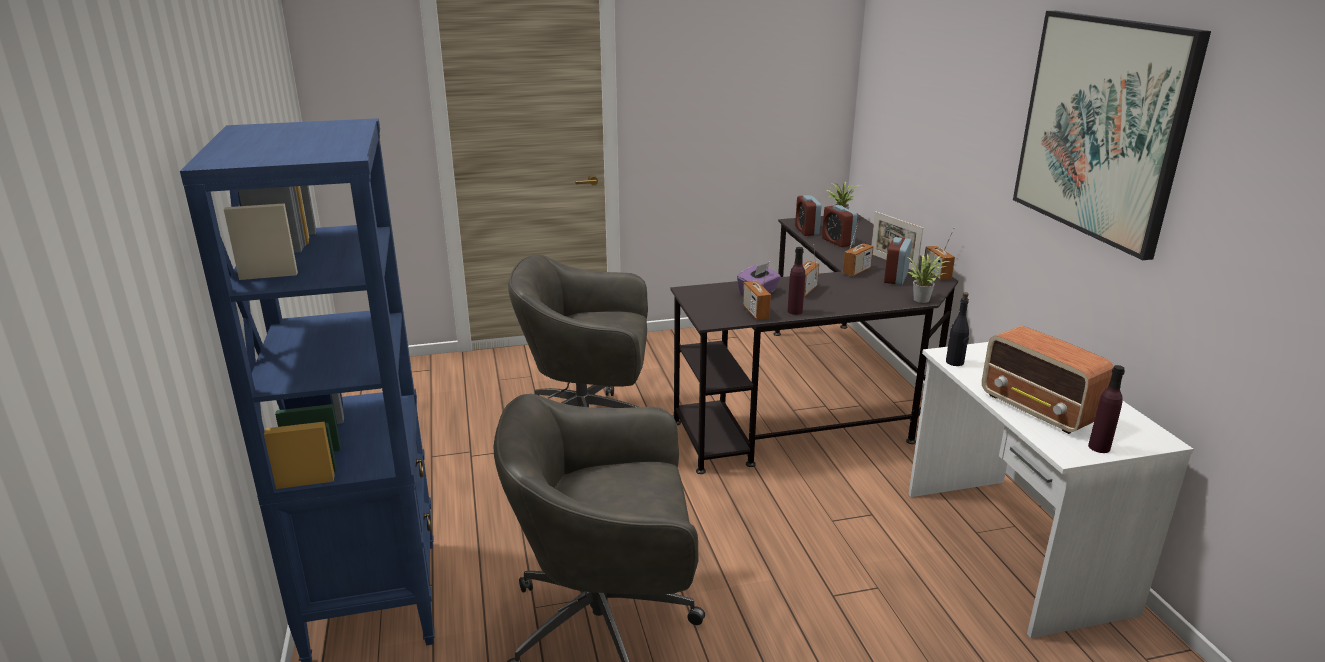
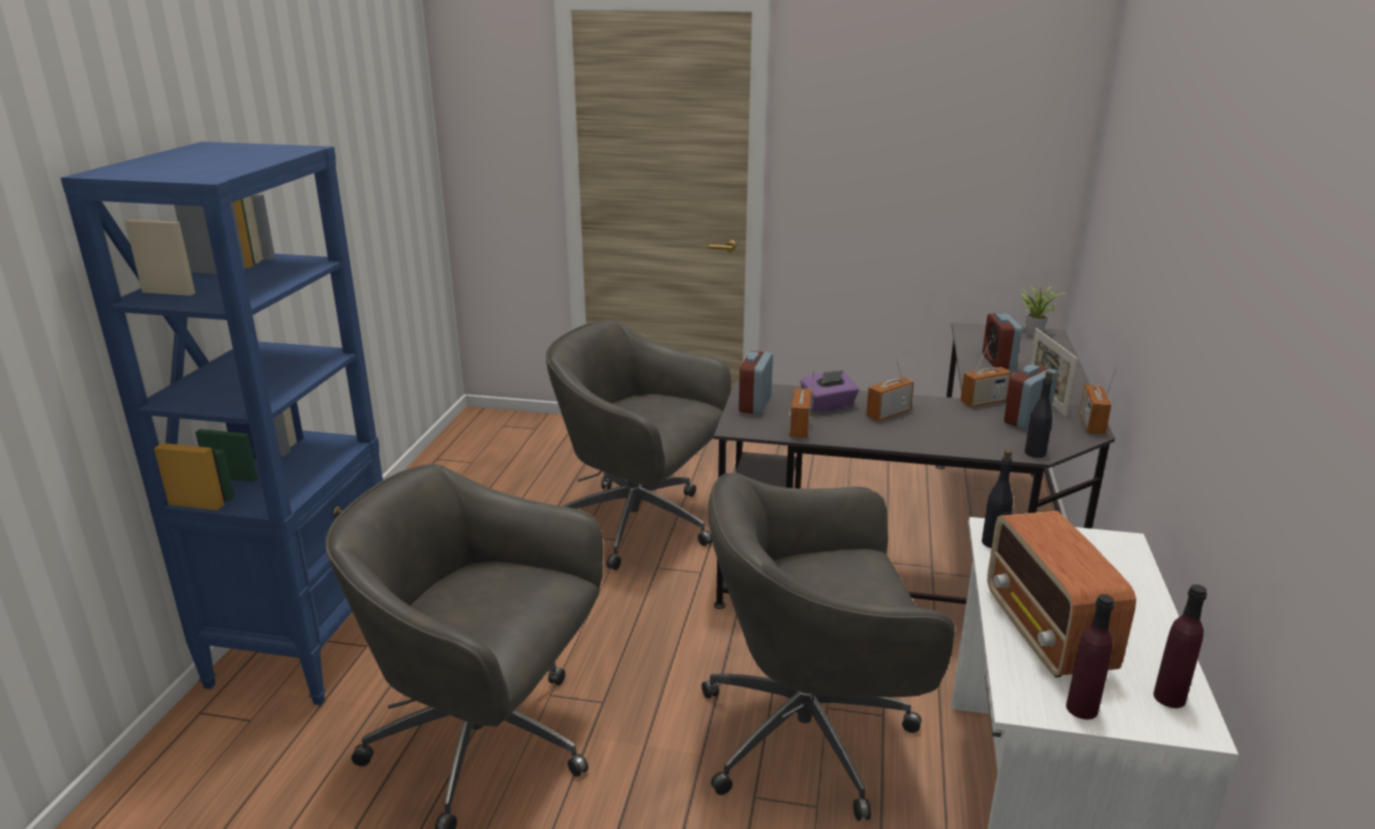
camera: 25 degrees right, 0 degrees up
purple bottle [788,247,805,315] -> purple bottle moved to [1153,584,1207,708]
alarm clock [795,195,821,236] -> alarm clock moved to [739,351,773,414]
potted plant [908,254,951,303] -> black bottle [1025,371,1053,458]
picture [1013,11,1211,260] -> none
none -> grey office chair [702,472,955,820]

